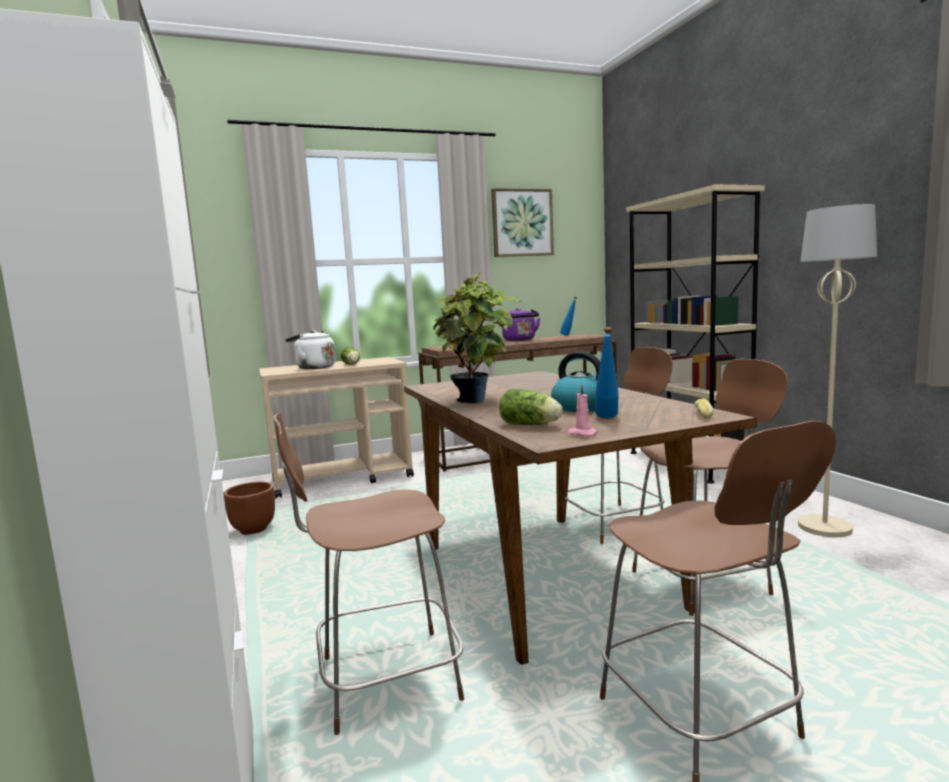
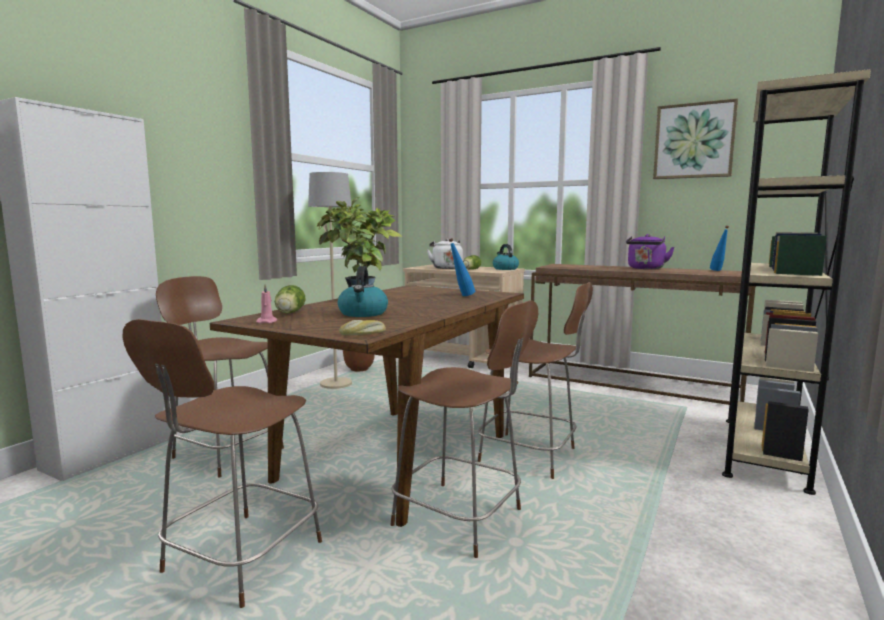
camera: 50 degrees right, 0 degrees up
blue bottle [595,327,618,418] -> blue bottle moved to [449,238,475,296]
beige floor lamp [798,204,877,537] -> beige floor lamp moved to [308,172,352,389]
none -> kettle [493,244,519,270]

